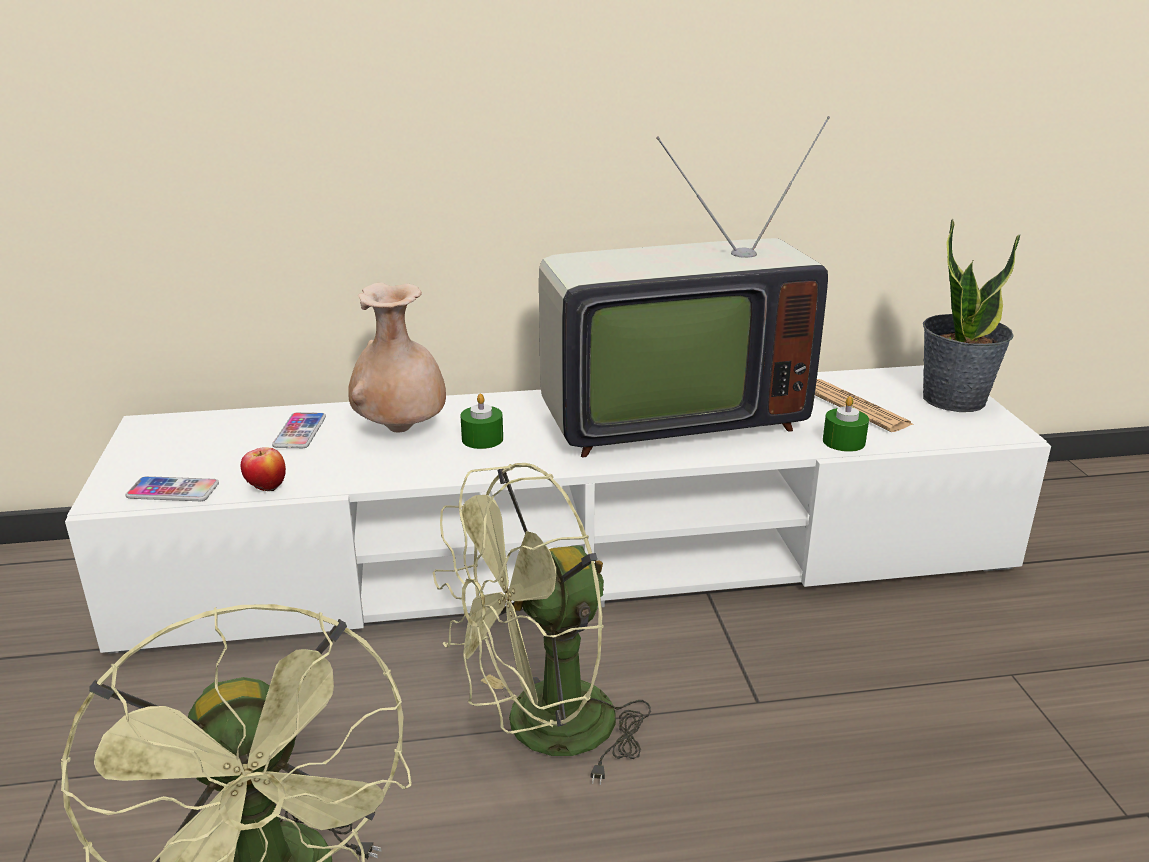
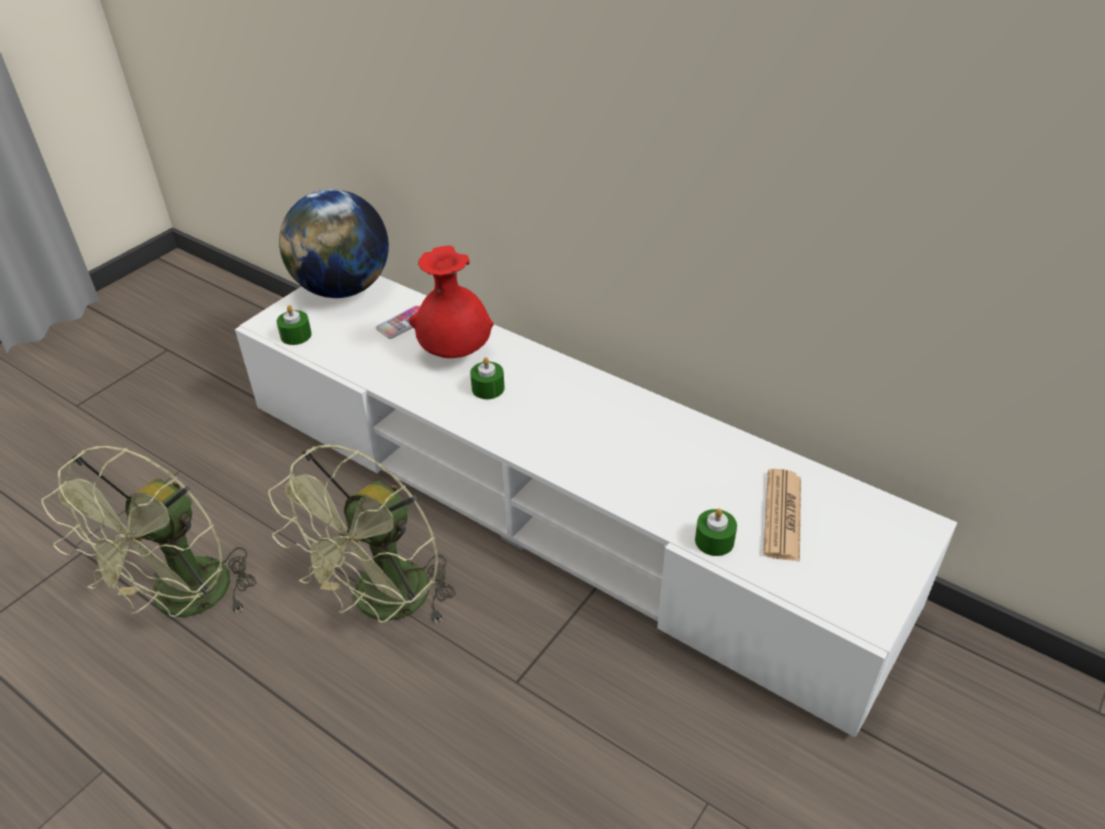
camera: 45 degrees right, 15 degrees up
phone [125,476,219,501] -> green candle [277,305,312,345]
apple [241,447,286,492] -> none
beige vase [348,283,446,432] -> red vase [409,245,494,358]
green fan [433,463,651,785] -> green fan turned 75 degrees counterclockwise [268,445,456,625]
television [539,116,830,457] -> none
potted plant [923,219,1020,412] -> none
none -> globe [279,189,389,298]

